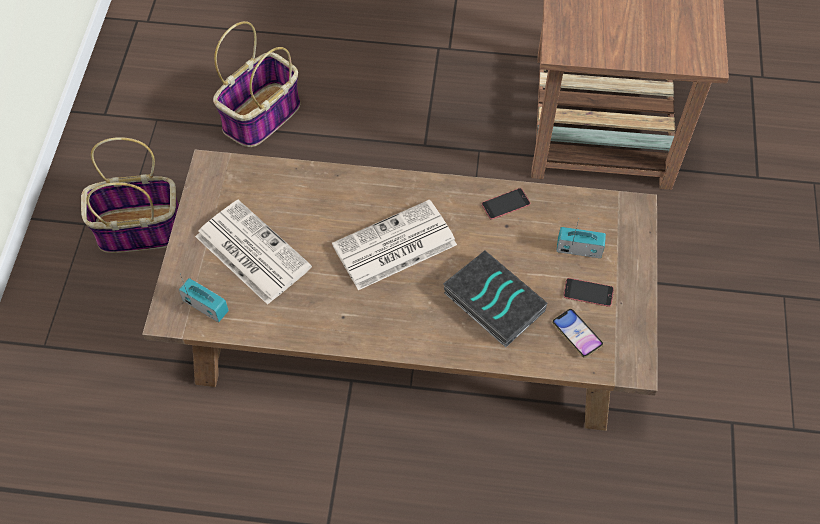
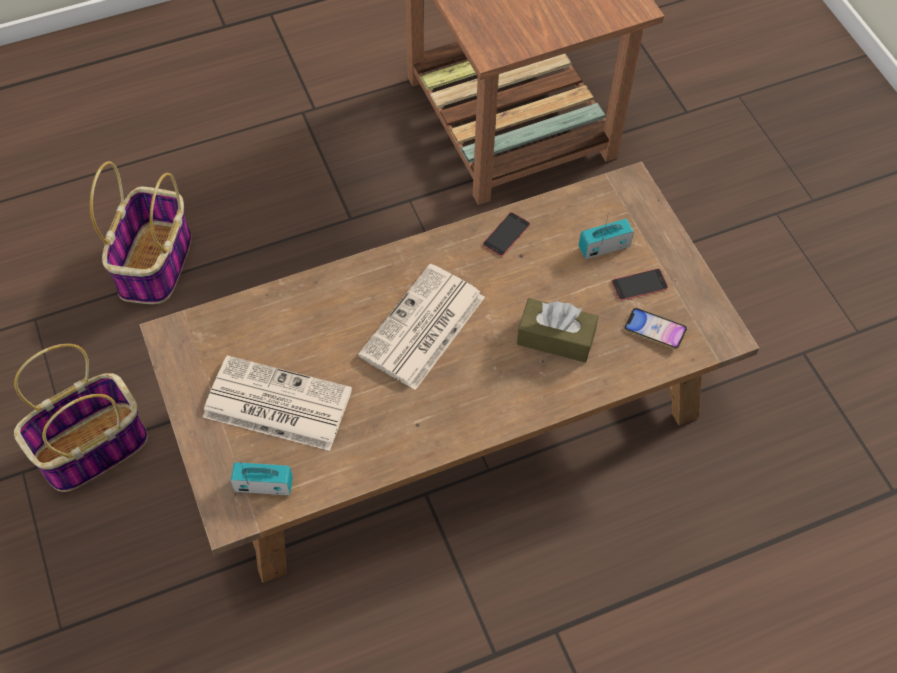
camera: 30 degrees left, 0 degrees up
book [443,250,547,348] -> brown tissue box [517,298,598,363]

